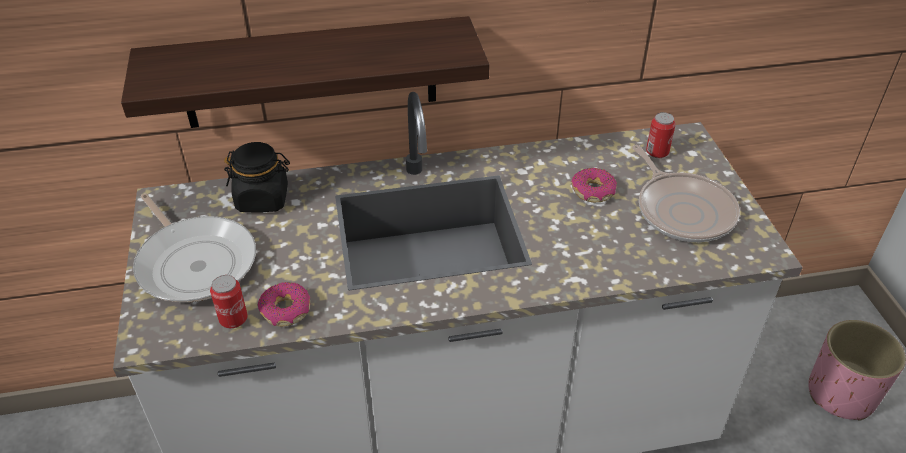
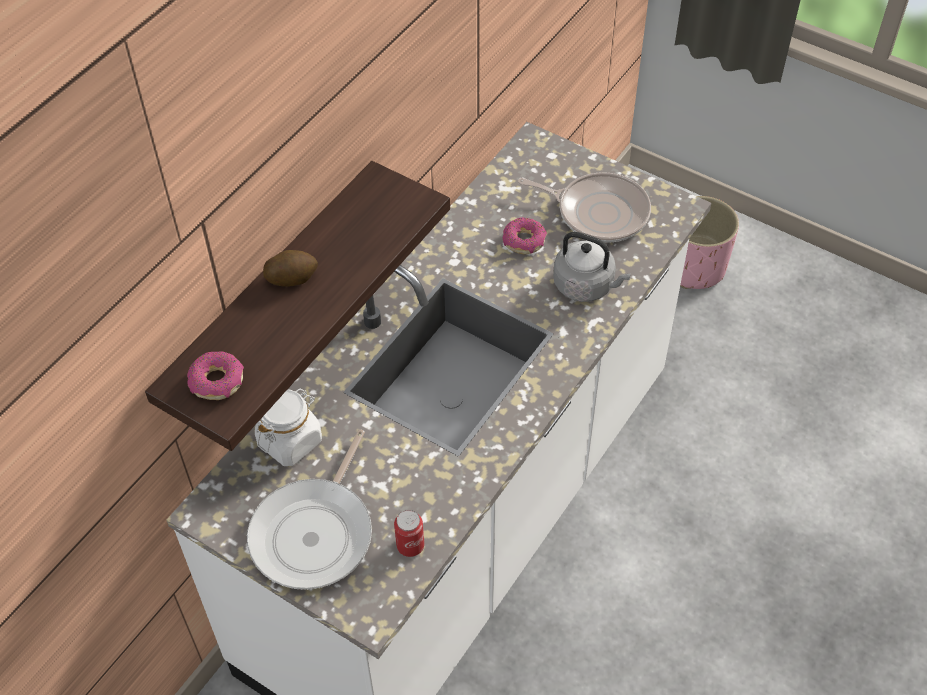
camera: 45 degrees left, 10 degrees up
frying pan [133,193,256,302] -> frying pan turned 105 degrees clockwise [247,429,372,590]
black jar [224,142,290,213] -> white jar [255,389,322,466]
donut [257,282,310,327] -> donut moved to [187,352,244,400]
can [646,112,676,158] -> none
none -> potato [263,250,318,287]
none -> grey kettle [553,232,631,302]

